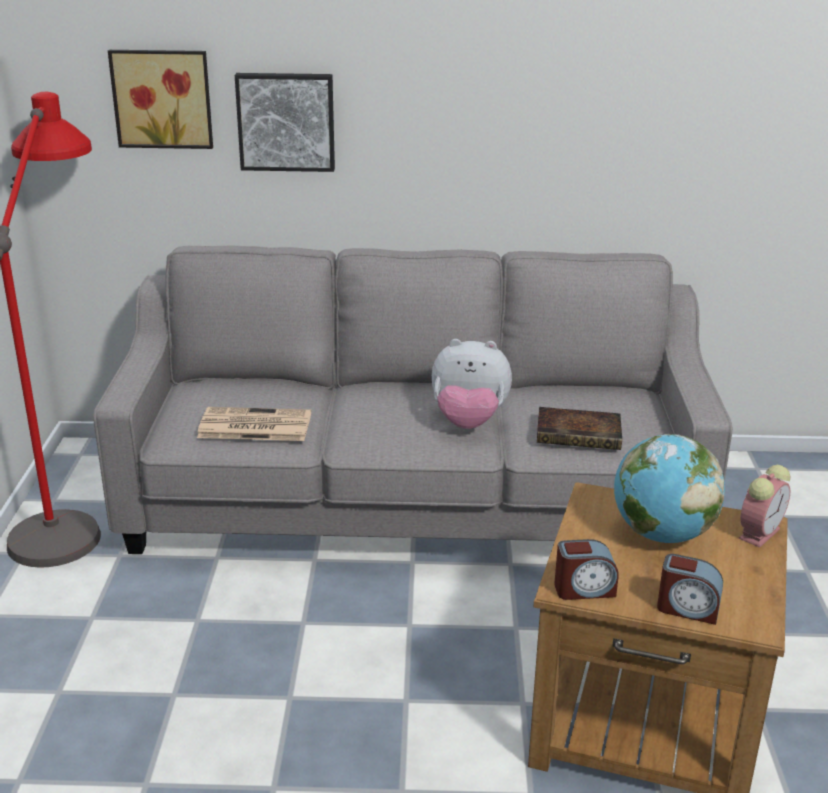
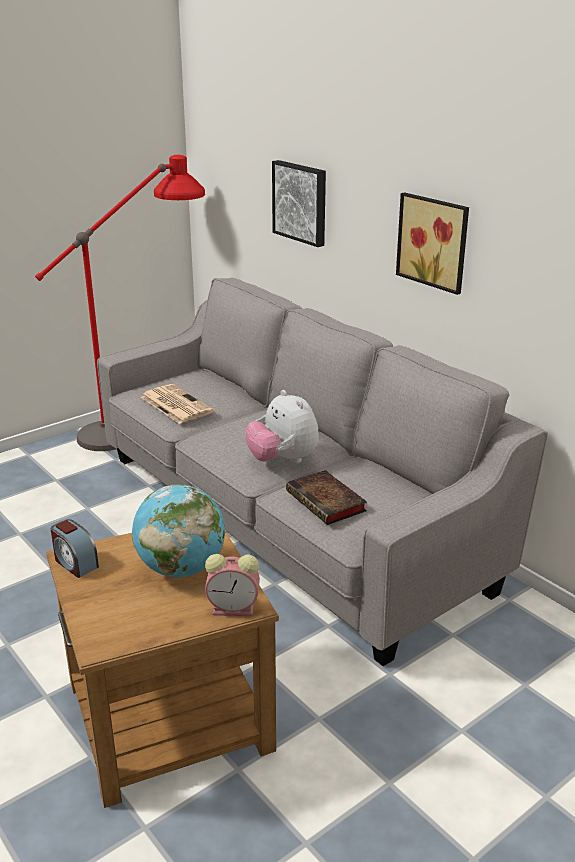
camera: 50 degrees right, 0 degrees up
picture [108,50,213,149] -> picture moved to [396,192,469,295]
alarm clock [657,554,723,625] -> none

